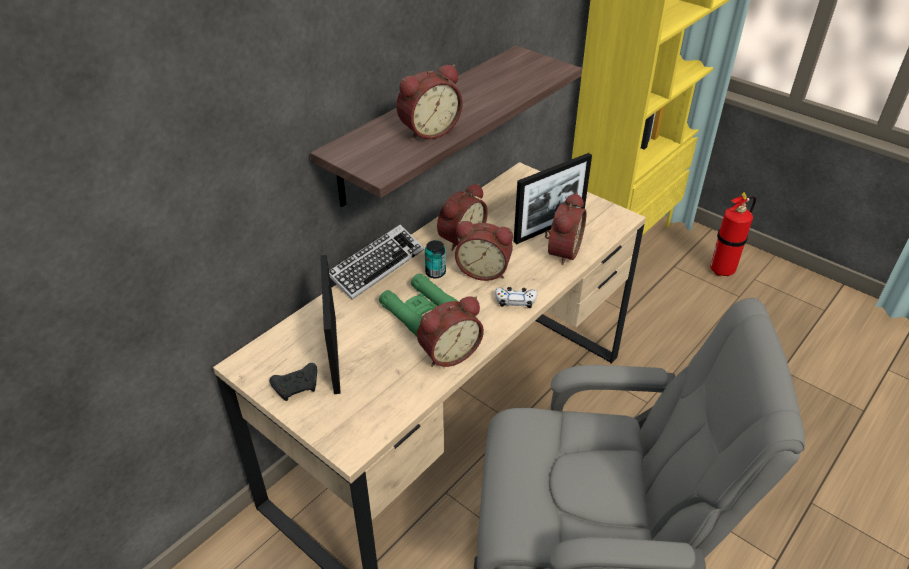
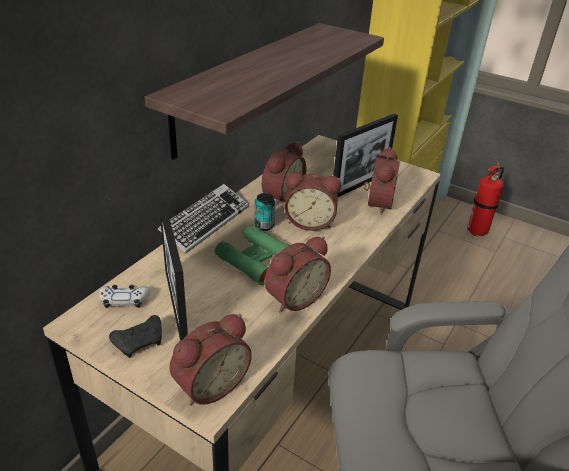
camera: 10 degrees left, 5 degrees down
alarm clock [396,64,462,141] -> alarm clock moved to [169,314,252,406]
white game controller [495,287,538,308] -> white game controller moved to [99,285,150,308]

